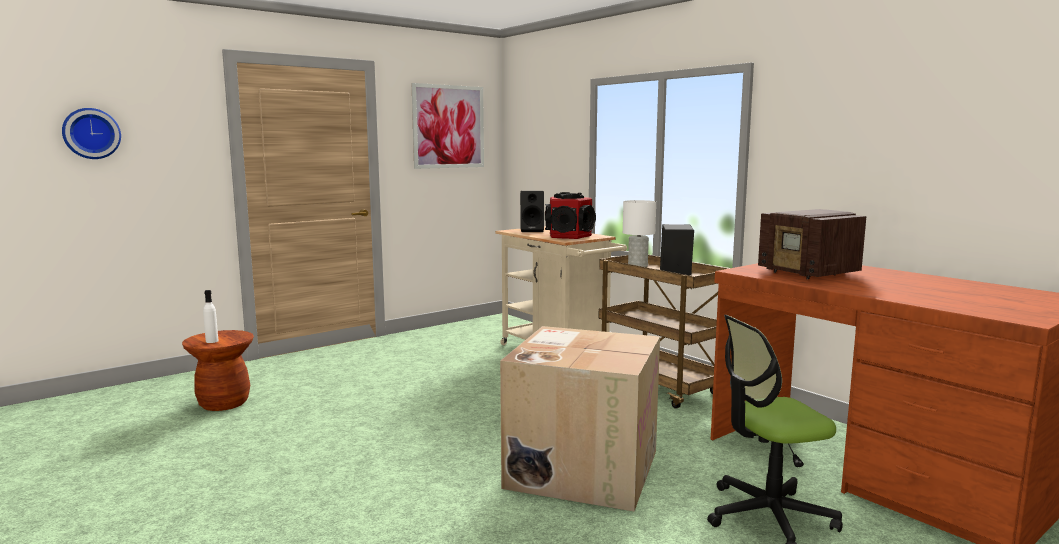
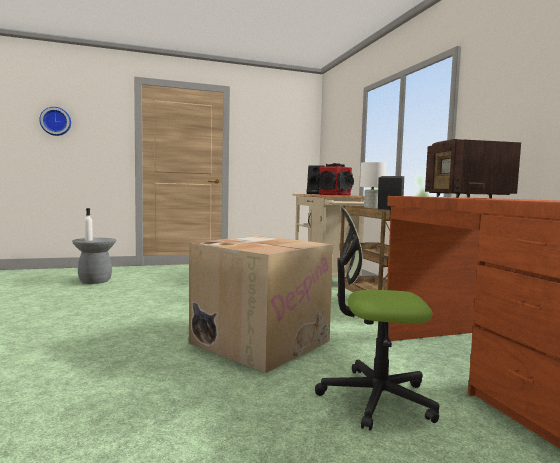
camera: 20 degrees right, 5 degrees down
brown stool [182,330,254,411] -> grey stool [72,238,116,284]
picture [411,83,484,169] -> none

